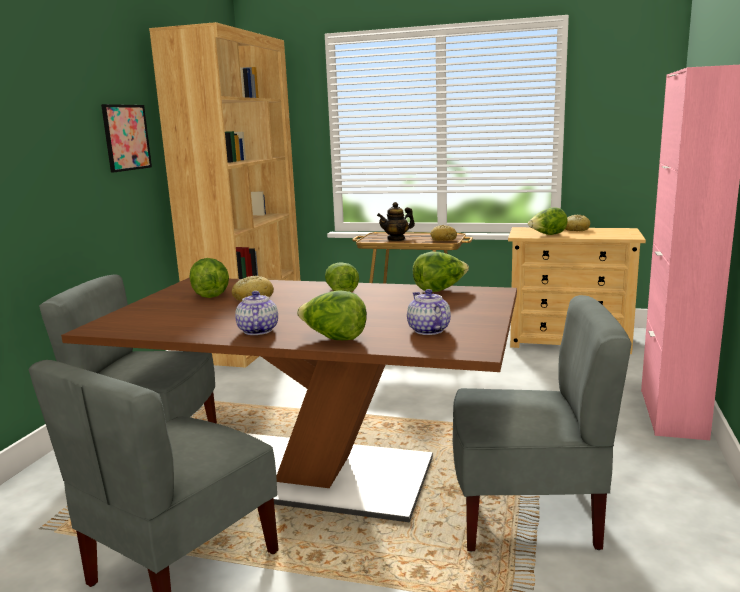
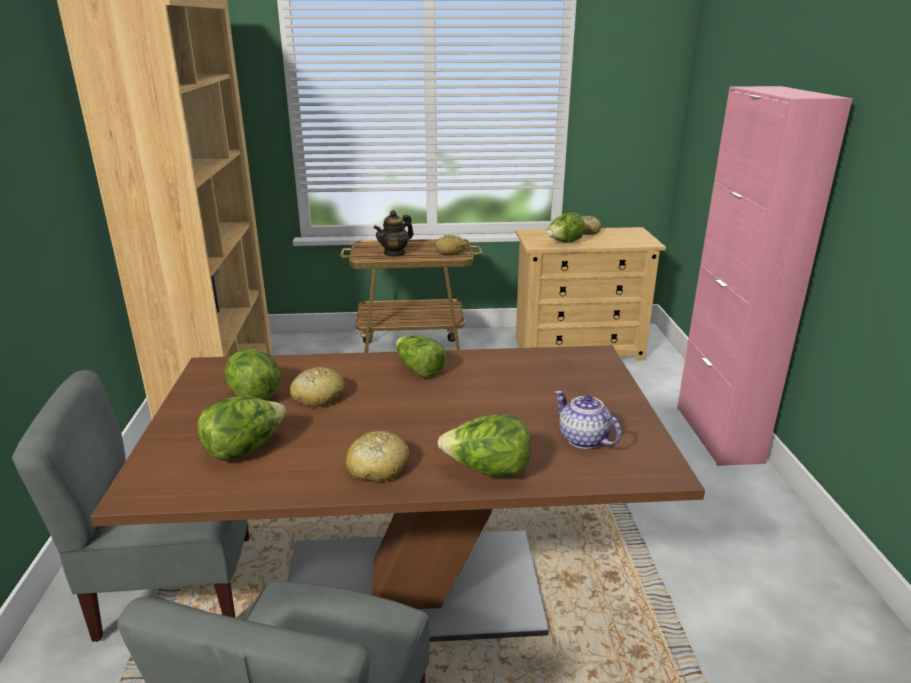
camera: 20 degrees left, 10 degrees up
picture [101,104,152,173] -> none
teapot [235,291,278,335] -> bread [346,431,409,481]
lettuce [413,252,469,292] -> lettuce moved to [197,397,286,461]
grey chair [453,295,632,552] -> none

